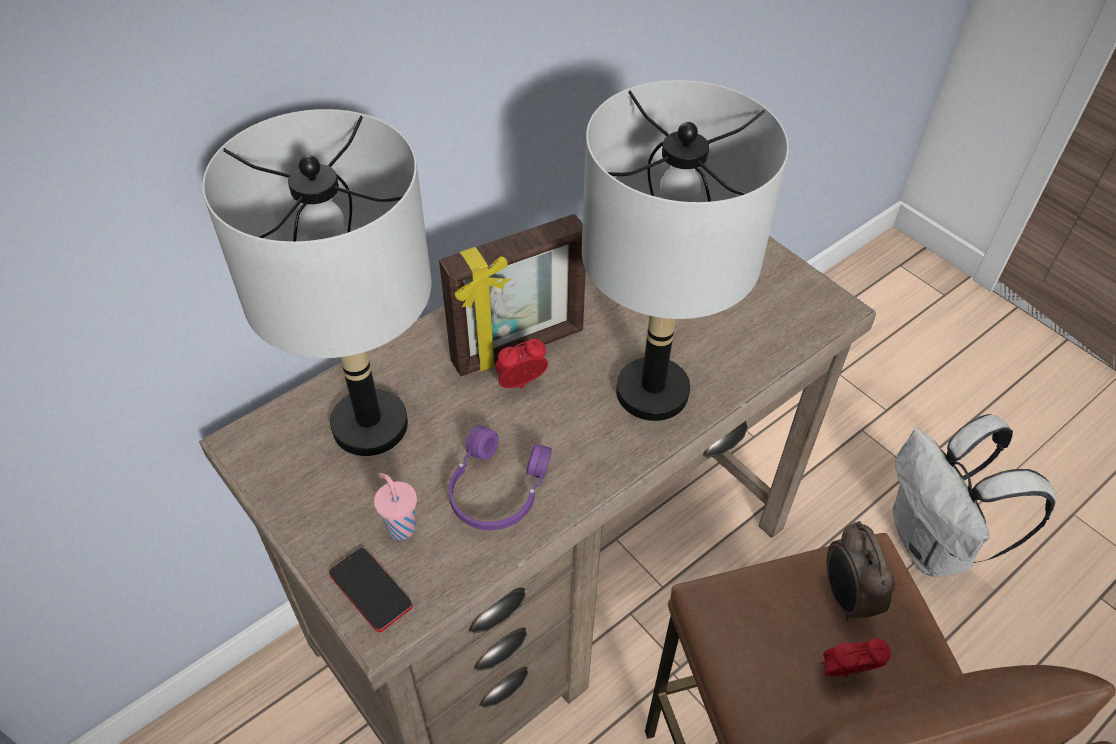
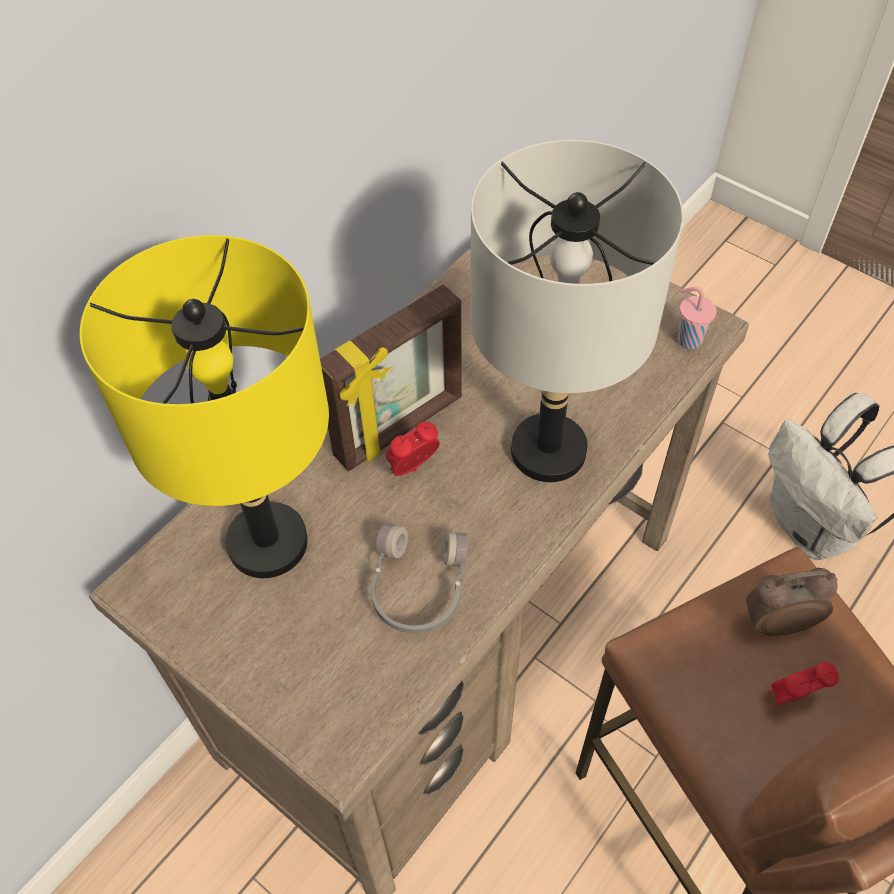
camera: 10 degrees left, 5 degrees up
grey table lamp [202,109,432,456] -> yellow table lamp [80,235,329,578]
phone [329,548,413,632] -> none
pink cup [374,473,417,540] -> pink cup moved to [678,287,717,349]
purple headphones [448,425,552,530] -> grey headphones [371,523,468,634]
alarm clock [826,521,895,621] -> alarm clock turned 105 degrees clockwise [746,568,838,637]

